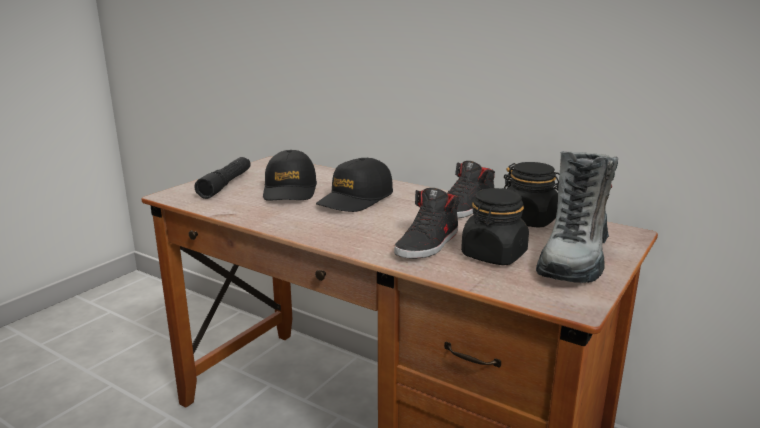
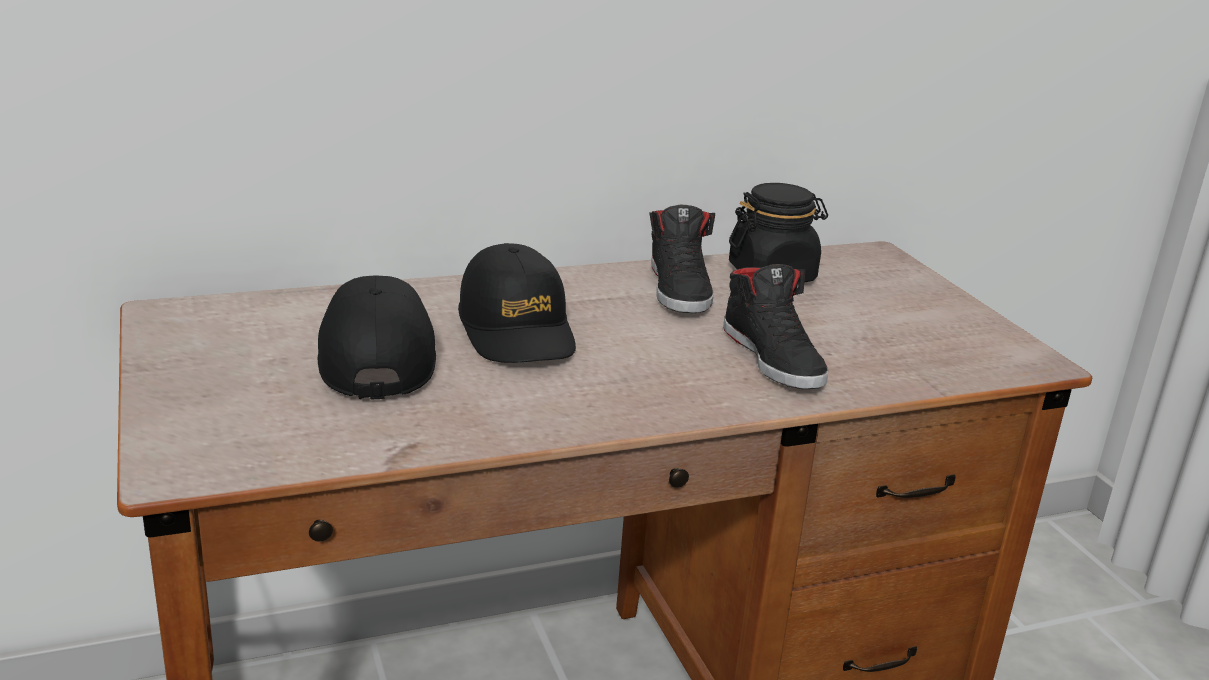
camera: 55 degrees left, 5 degrees up
black flashlight [194,157,251,199] -> none
black cap [263,150,317,201] -> black cap turned 135 degrees counterclockwise [317,275,436,399]
black jar [461,188,529,265] -> none
boot [536,151,618,283] -> none

